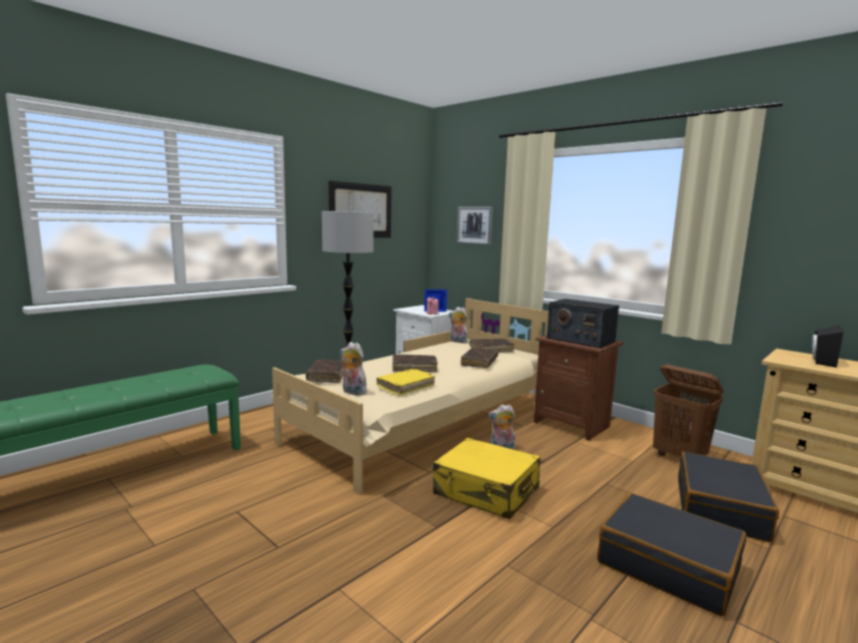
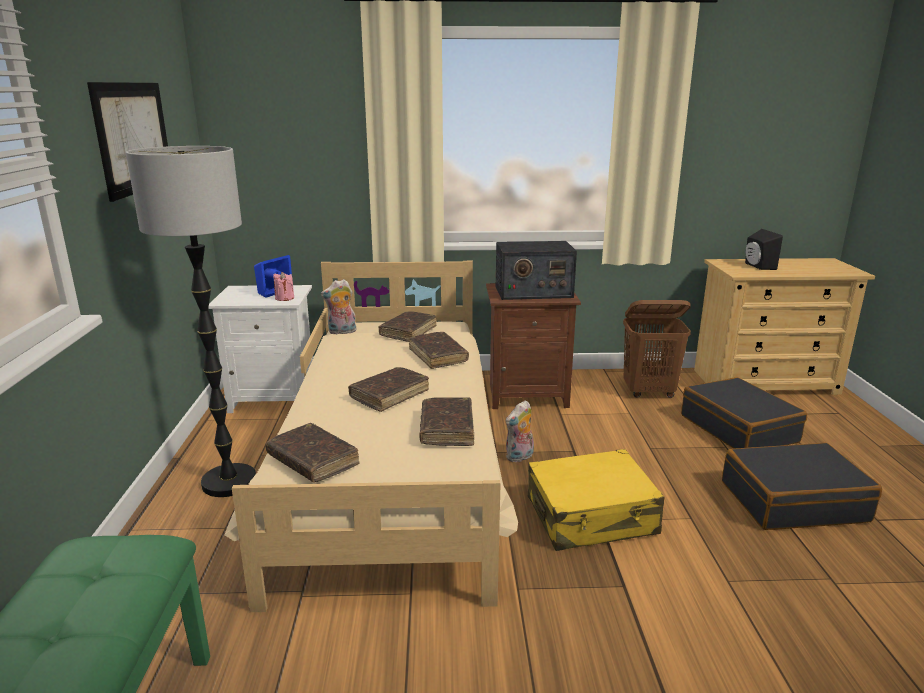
camera: 45 degrees left, 10 degrees up
plush toy [340,342,367,395] -> none
yellow book [377,369,435,396] -> brown book [420,397,474,446]
picture [457,207,493,245] -> none

